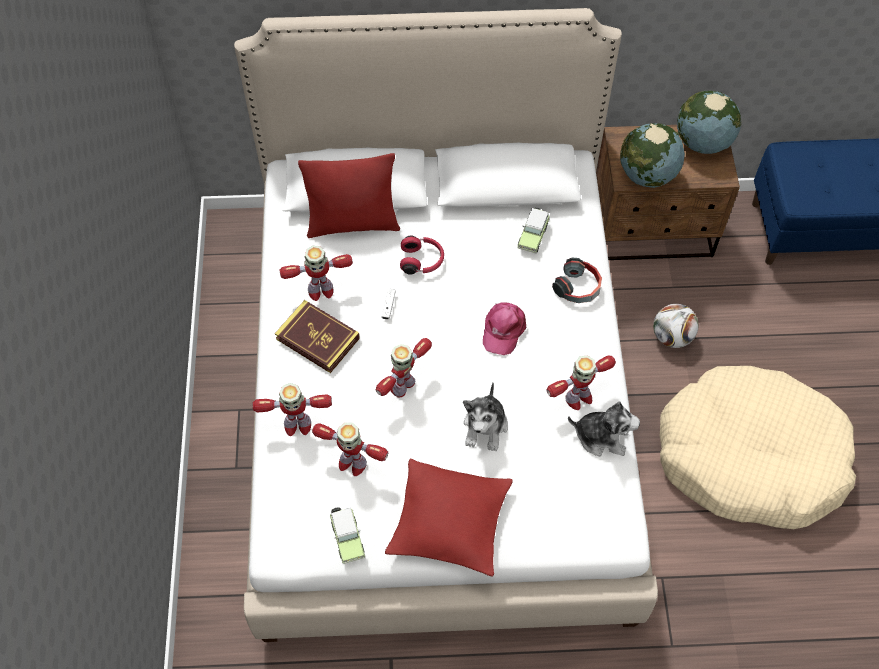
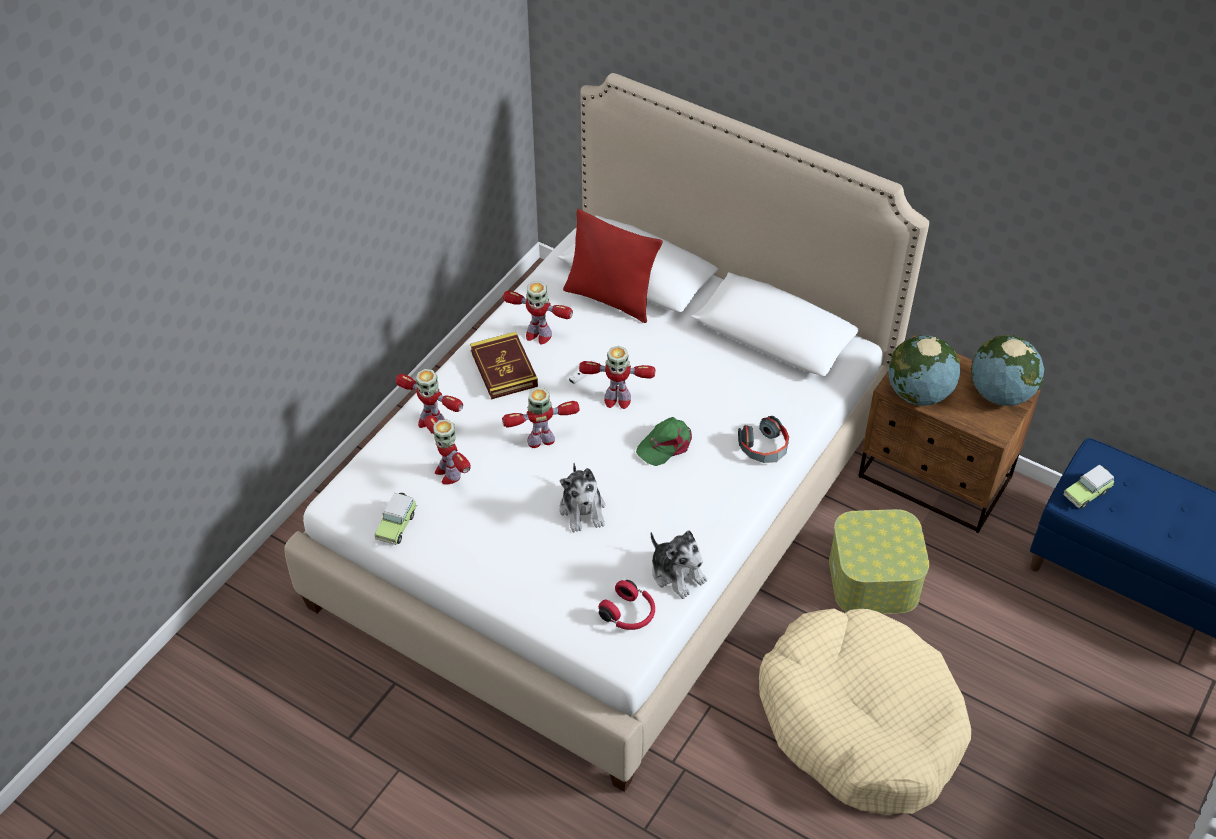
camera: 35 degrees right, 10 degrees down
red pillow [385,459,513,577] -> none
red headphones [400,236,444,275] -> red headphones moved to [599,580,655,630]
plush toy [463,382,508,452] -> plush toy turned 60 degrees counterclockwise [560,463,606,532]
pink cap [483,302,526,355] -> green cap [636,417,692,466]
toy car [518,208,550,254] -> toy car moved to [1063,465,1114,509]
toy robot [546,355,616,410] -> toy robot moved to [579,346,655,409]
football [653,304,698,348] -> storage box [829,509,929,614]

